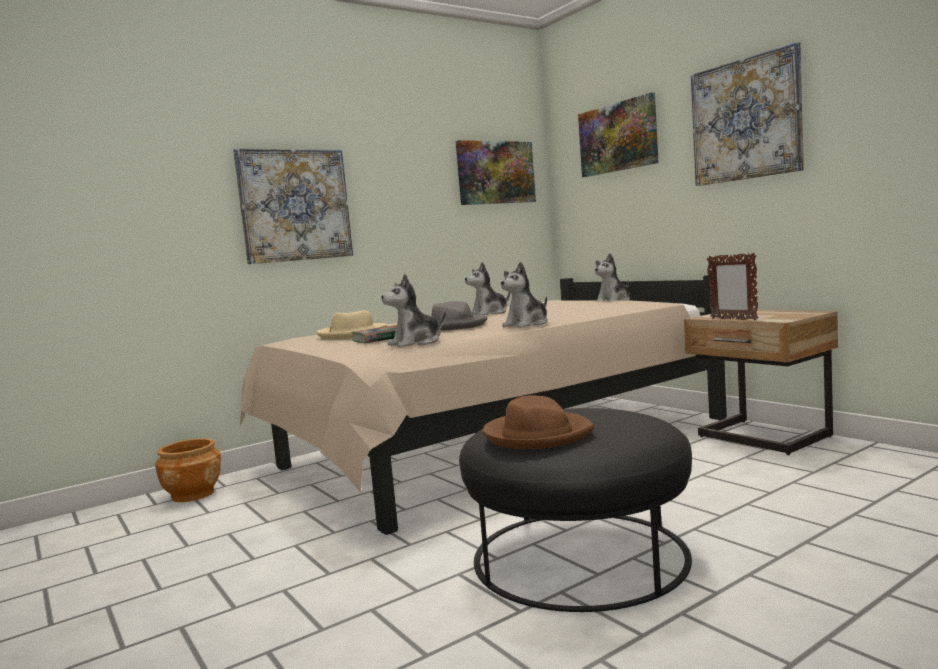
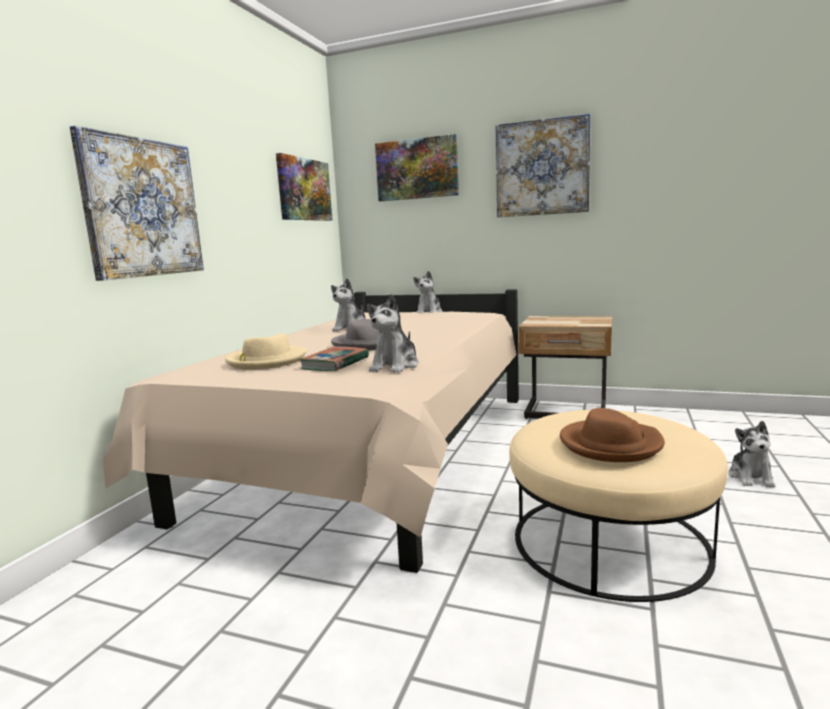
camera: 35 degrees left, 5 degrees up
brown planter [155,438,221,502] -> none
black ottoman [459,408,692,612] -> beige ottoman [509,410,728,602]
plush toy [501,262,548,327] -> plush toy moved to [729,421,776,487]
picture frame [707,253,758,320] -> none

